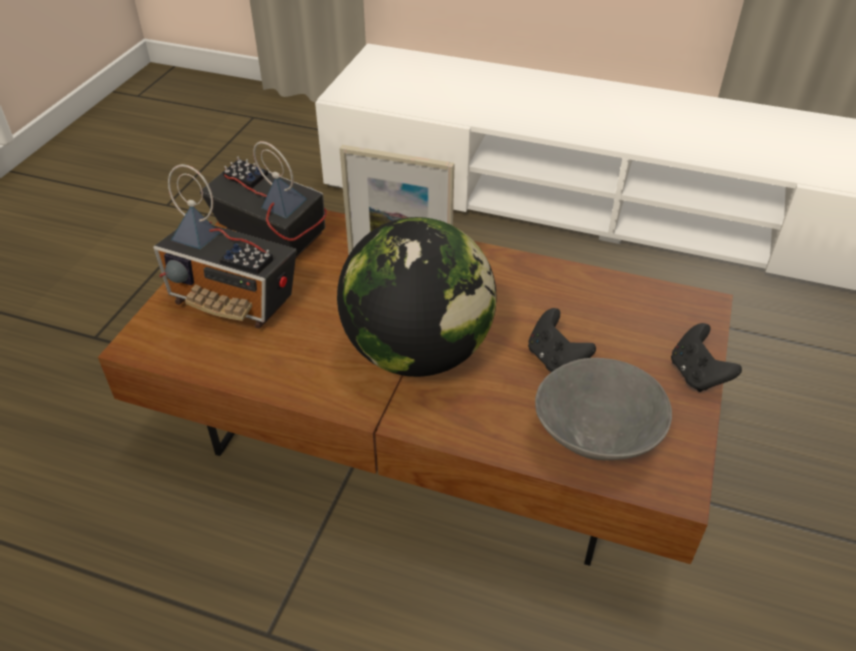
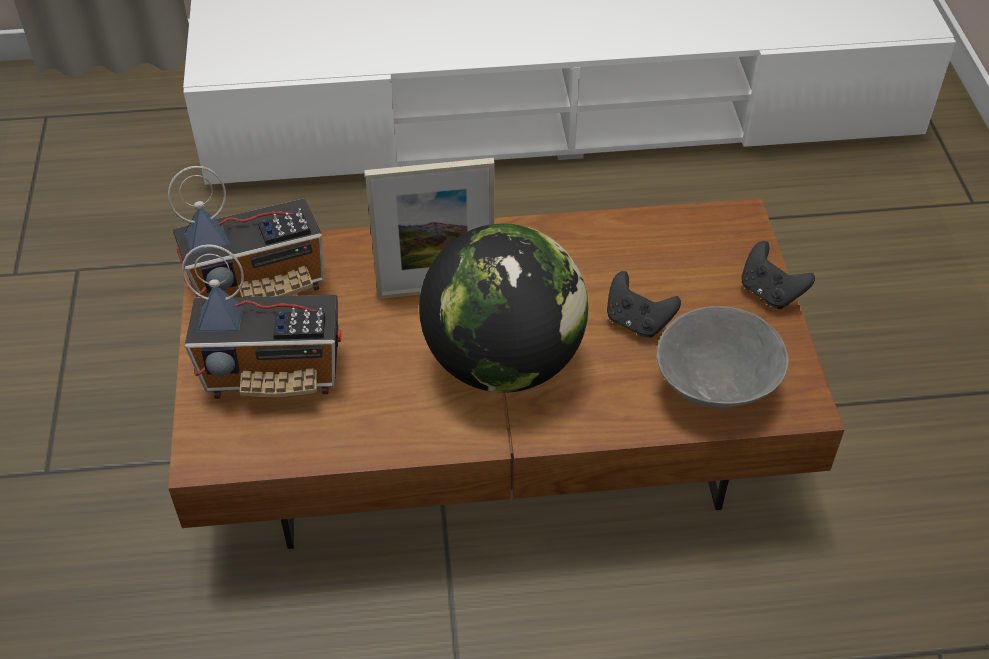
camera: 25 degrees left, 5 degrees up
radio [200,141,327,258] -> radio turned 150 degrees clockwise [168,166,325,297]

